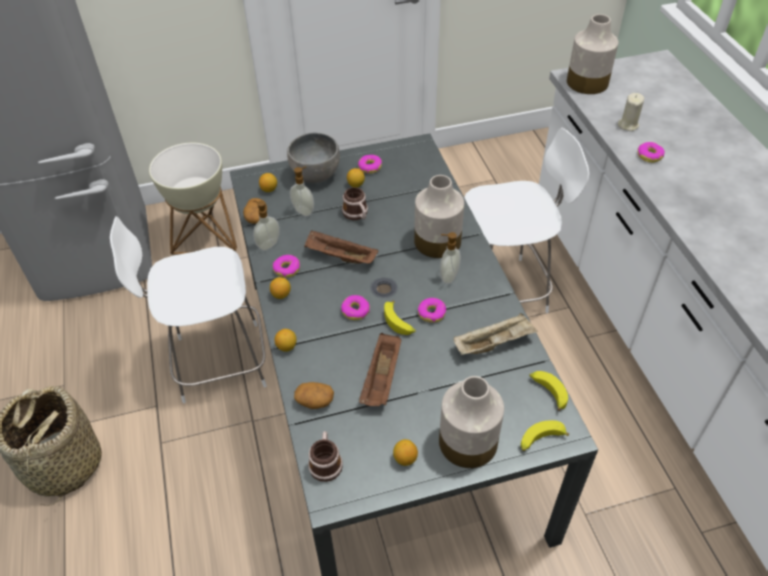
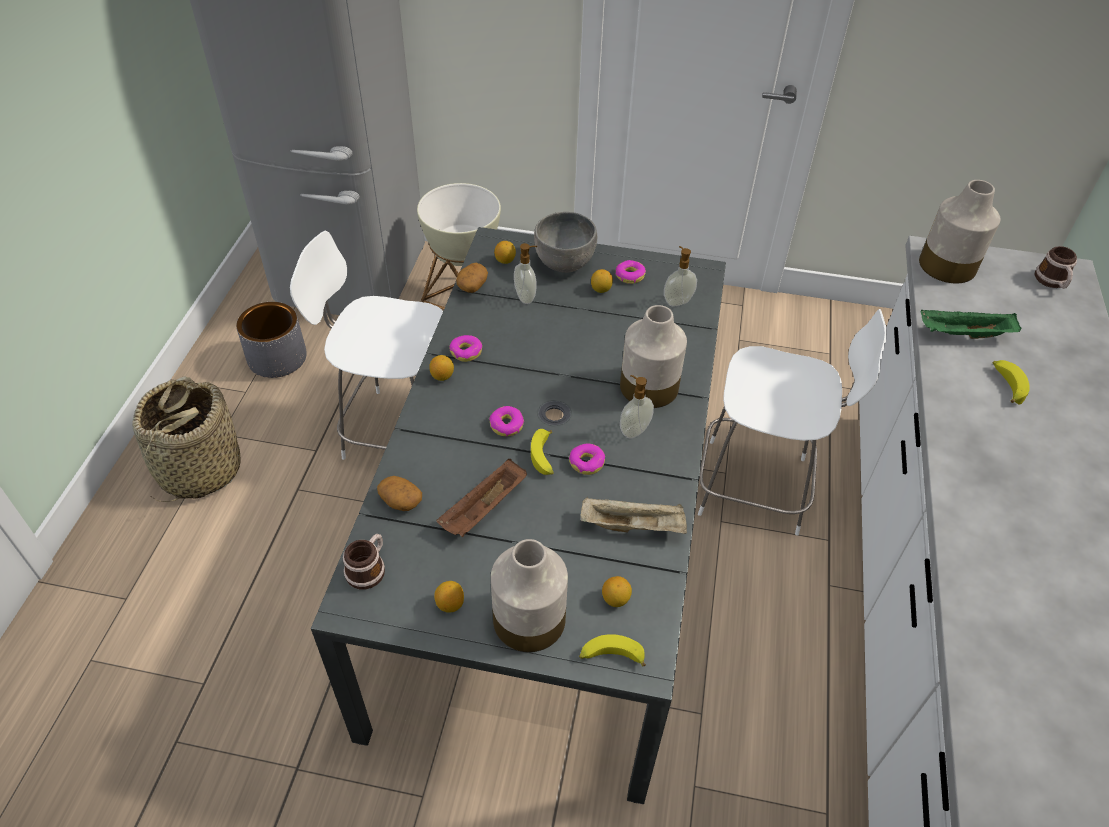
camera: 25 degrees right, 0 degrees up
soap dispenser [253,200,280,251] -> soap dispenser moved to [664,246,697,306]
lemon [275,329,297,352] -> lemon moved to [602,576,632,607]
brown tray [304,230,378,264] -> none
mug [342,187,368,220] -> mug moved to [1035,246,1077,288]
banana [529,371,568,411] -> banana moved to [993,360,1030,405]
beige candle [618,93,644,131] -> green tray [921,310,1022,339]
donut [638,142,665,163] -> none
none -> grey planter [236,302,307,378]

